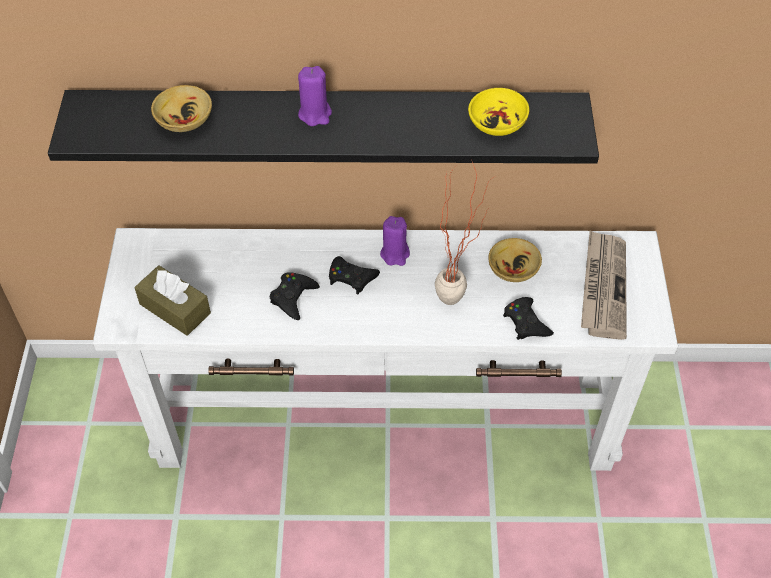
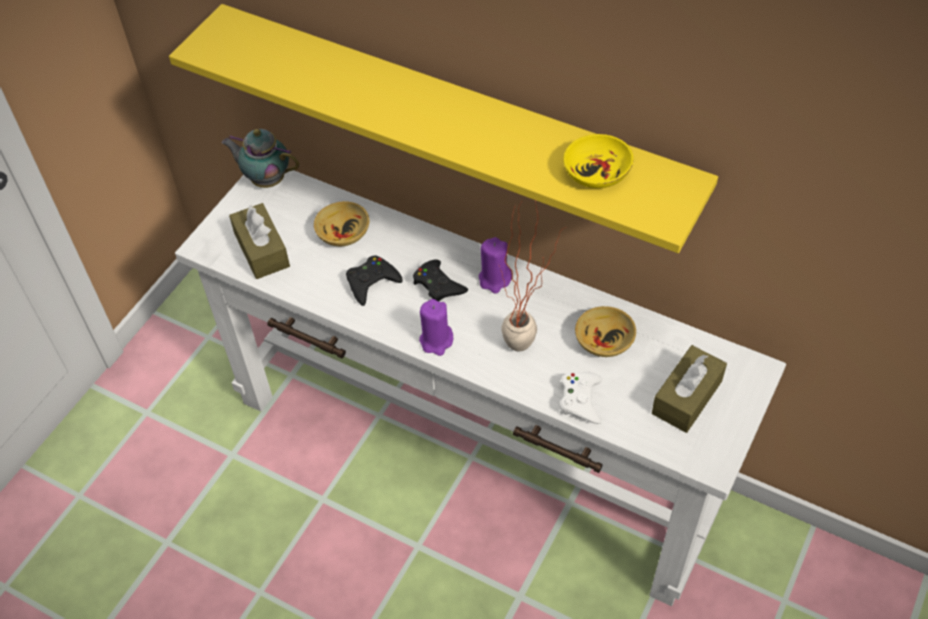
camera: 30 degrees right, 0 degrees up
black shelf [48,90,599,164] -> yellow shelf [169,4,718,253]
beige bowl [151,85,212,132] -> beige bowl moved to [314,201,370,246]
purple candle [298,66,332,126] -> purple candle moved to [419,299,453,356]
black game controller [503,297,554,340] -> white game controller [560,372,603,424]
newspaper [581,230,627,340] -> brown tissue box [652,345,727,433]
none -> teapot [222,129,299,188]

